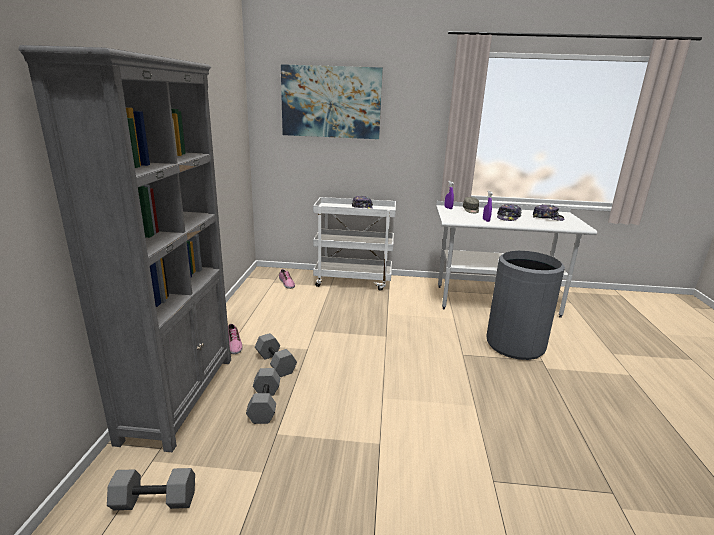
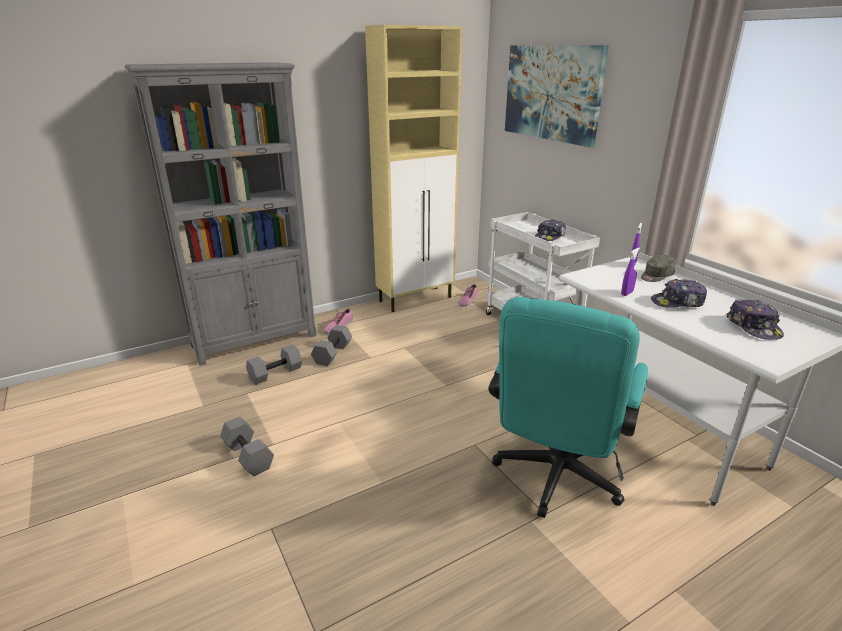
camera: 55 degrees right, 5 degrees up
grey dumbbell [107,468,195,510] -> grey dumbbell moved to [220,417,274,476]
grey trash can [486,251,565,360] -> turquoise office chair [489,297,648,518]
none -> beige cabinet [365,25,463,312]

